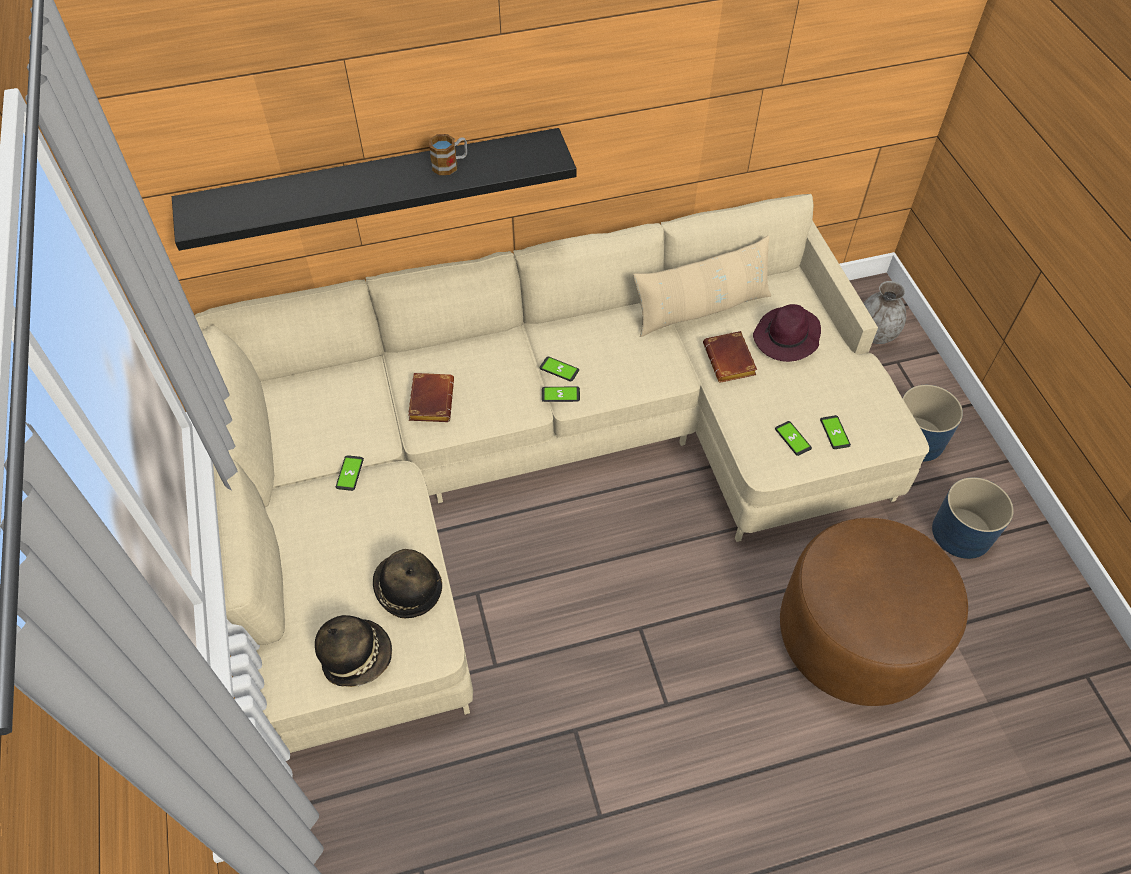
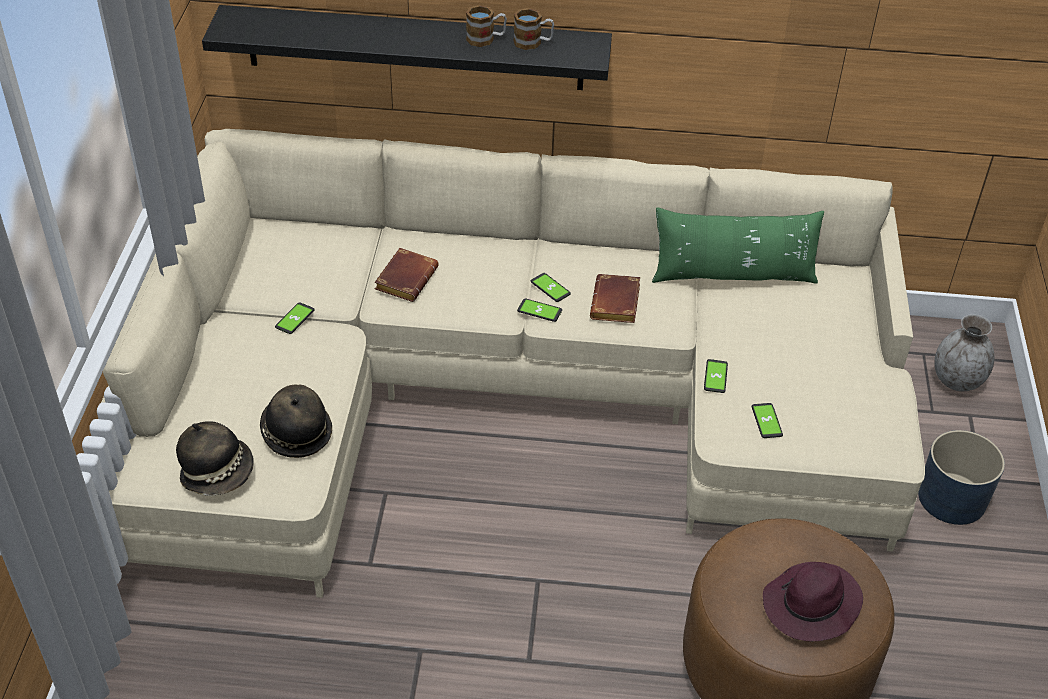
camera: 20 degrees right, 10 degrees down
beige pillow [633,236,771,337] -> green pillow [652,207,824,284]
brown book [703,331,757,383] -> brown book moved to [590,274,640,323]
purple hat [753,304,821,362] -> purple hat moved to [763,562,863,641]
phone [820,415,851,449] -> phone moved to [704,359,728,393]
blue planter [932,477,1014,559] -> none
none -> mug [513,8,554,50]

